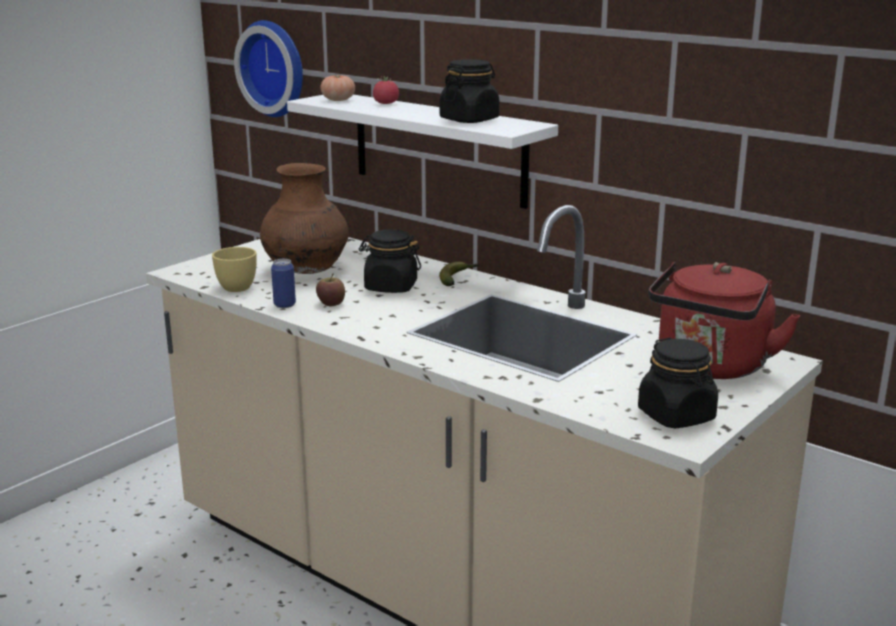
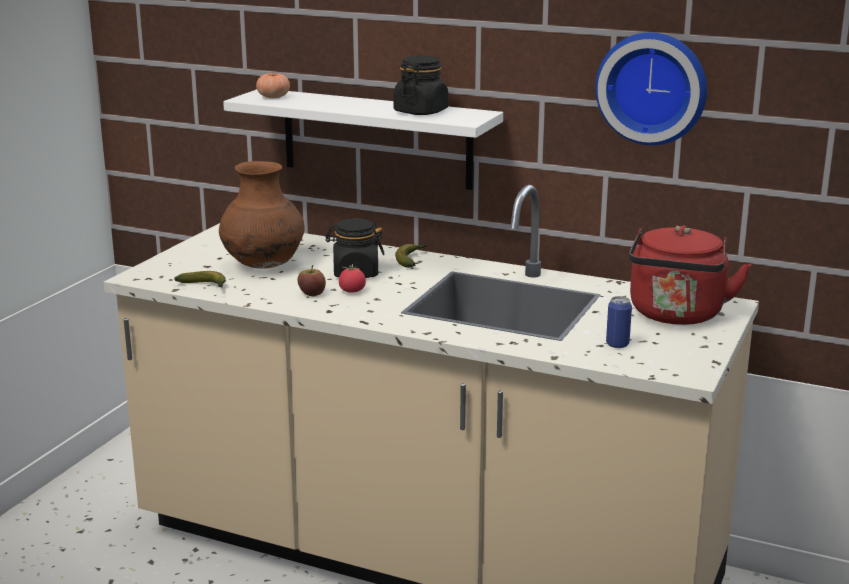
camera: 15 degrees left, 0 degrees up
yellow cup [212,247,257,292] -> banana [174,271,226,288]
wall clock [234,20,303,117] -> wall clock moved to [595,32,707,145]
can [271,259,296,308] -> can moved to [606,296,632,348]
tomato [373,76,399,104] -> tomato moved to [339,264,366,293]
black jar [638,338,718,429] -> none

